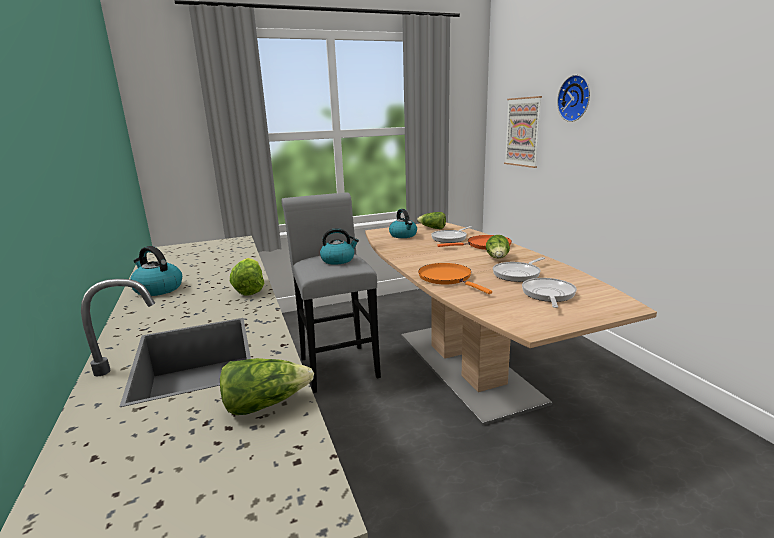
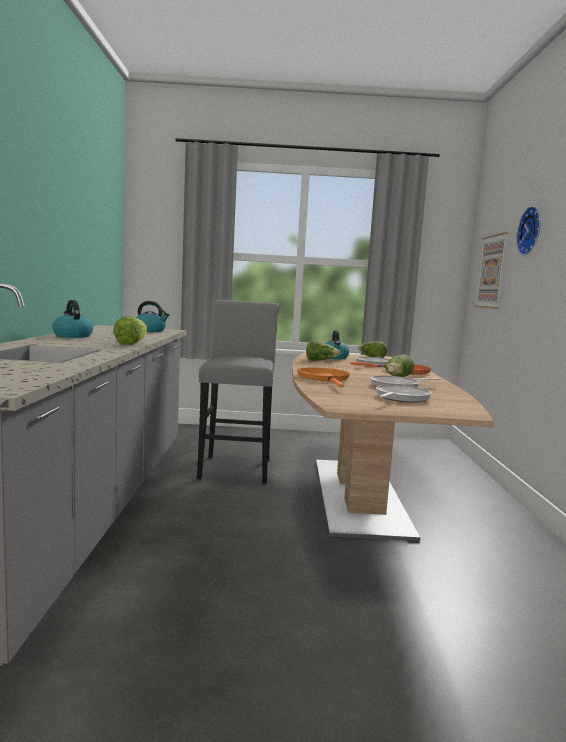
camera: 20 degrees right, 10 degrees down
lettuce [220,358,314,415] -> lettuce moved to [306,341,340,361]
kettle [320,228,359,265] -> kettle moved to [136,301,170,332]

